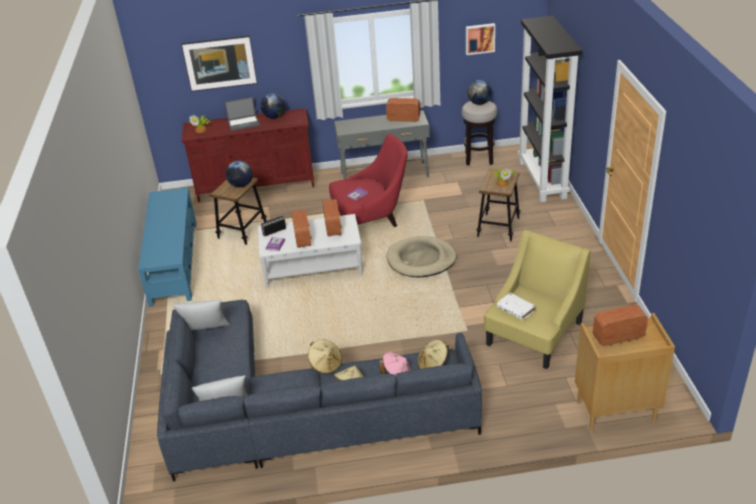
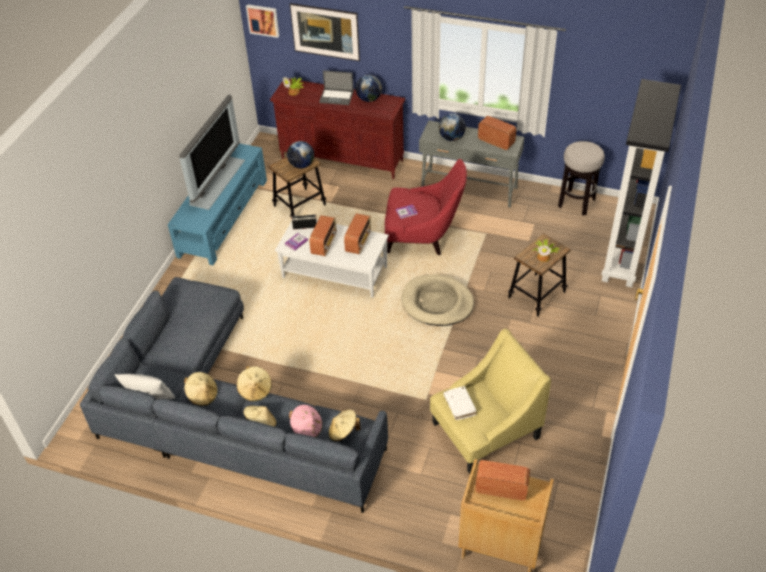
camera: 25 degrees right, 10 degrees up
grey pillow [173,300,230,330] -> none
picture [466,23,495,55] -> picture moved to [246,4,279,38]
globe [468,80,492,105] -> globe moved to [439,114,466,141]
none -> television [179,94,245,210]
none -> beige hat [184,372,218,406]

